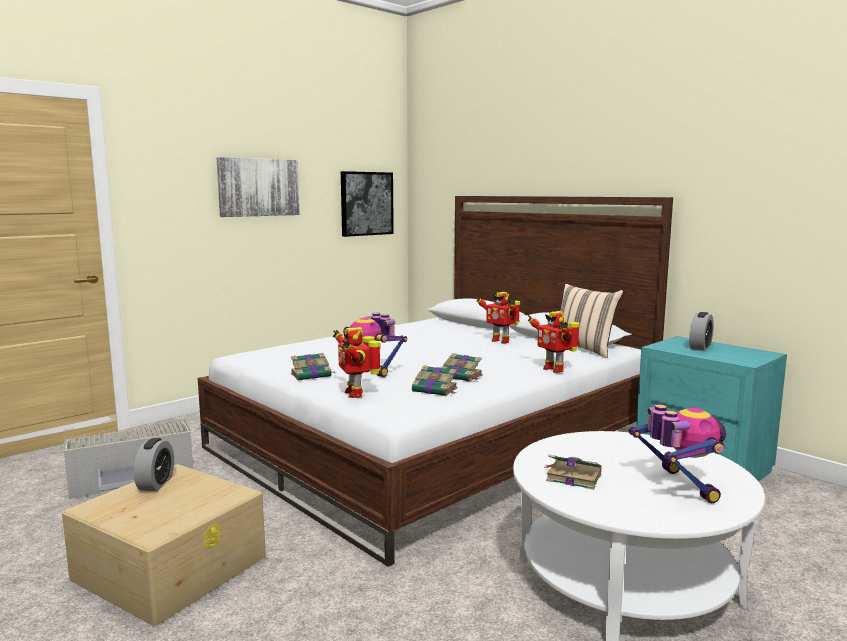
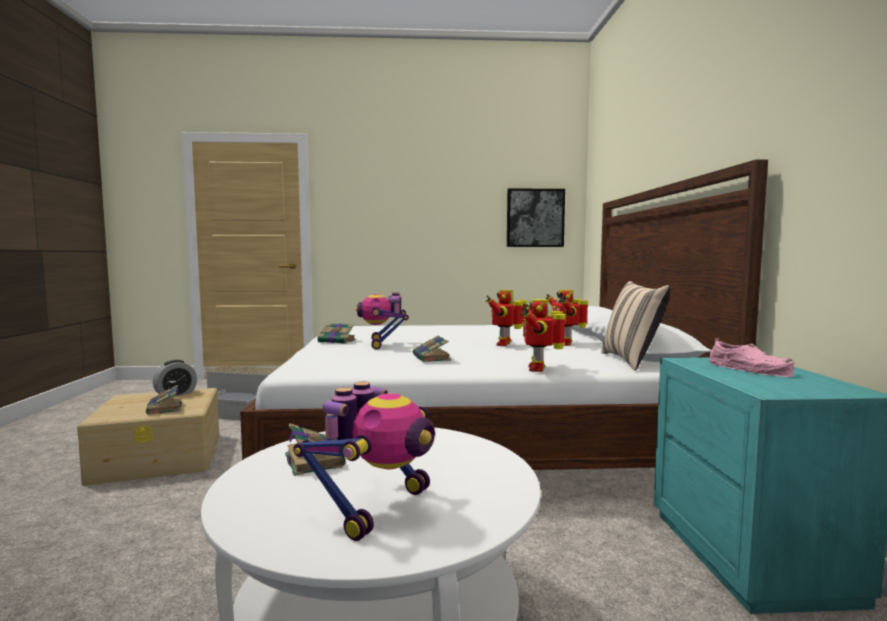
camera: 40 degrees right, 5 degrees down
picture [216,157,300,217] -> none
toy robot [332,327,381,398] -> toy robot moved to [486,290,527,346]
book [412,365,457,396] -> book moved to [146,385,182,415]
alarm clock [689,312,714,351] -> pink shoe [709,338,794,377]

